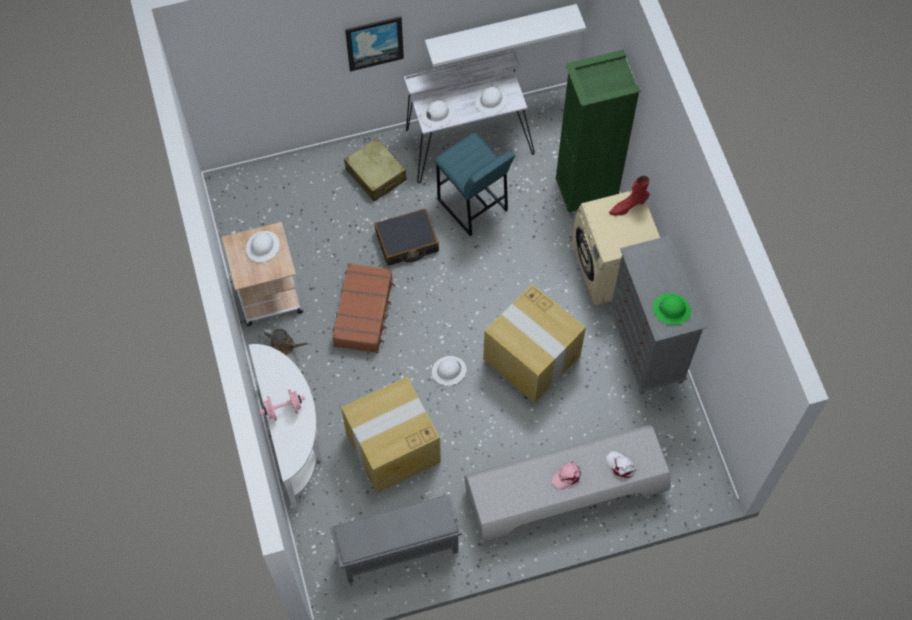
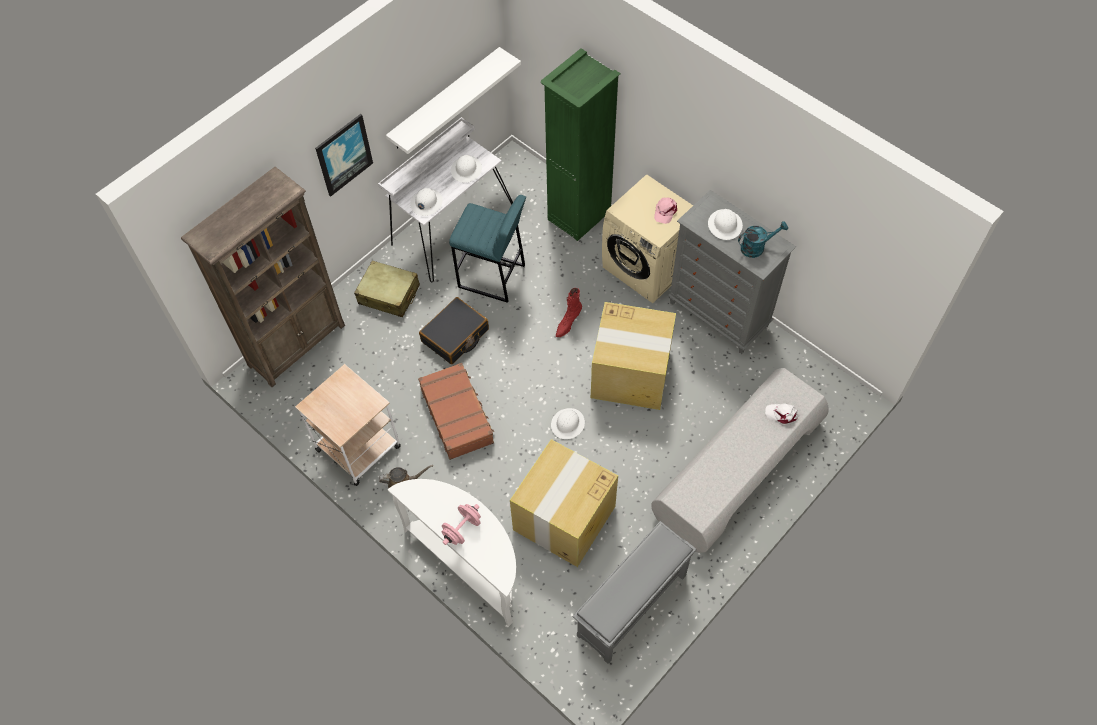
camera: 30 degrees left, 5 degrees down
white hard hat [246,231,280,262] -> white hard hat moved to [708,209,743,240]
pink cap [552,462,581,490] -> pink cap moved to [654,198,677,224]
red boot [609,176,650,216] -> red boot moved to [556,288,582,337]
green hard hat [653,293,691,325] -> turquoise watering can [738,221,788,258]
none -> brown bookcase [181,167,345,387]

